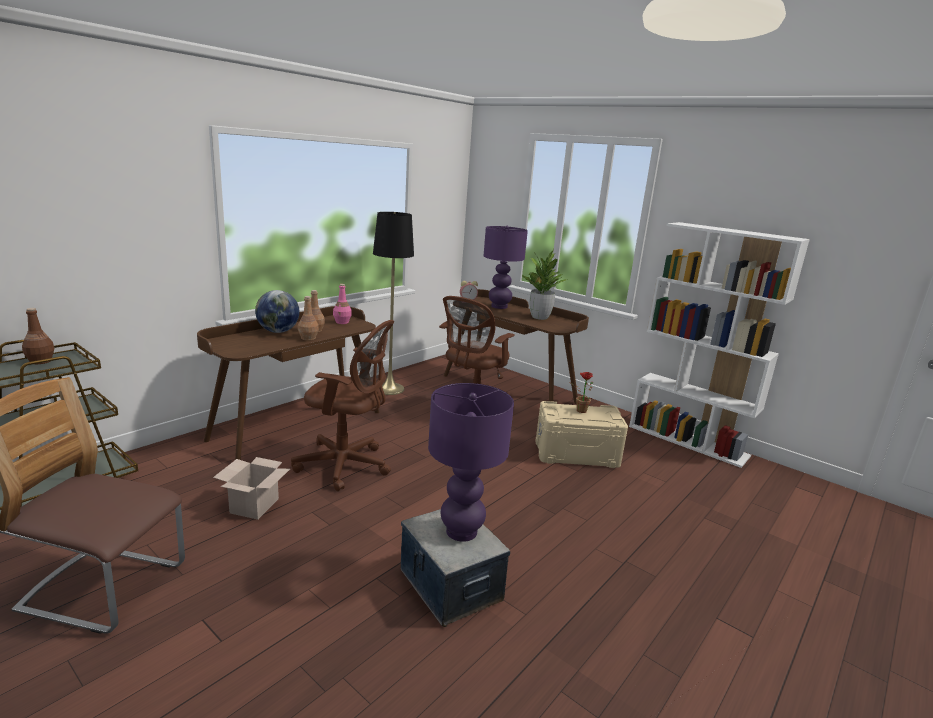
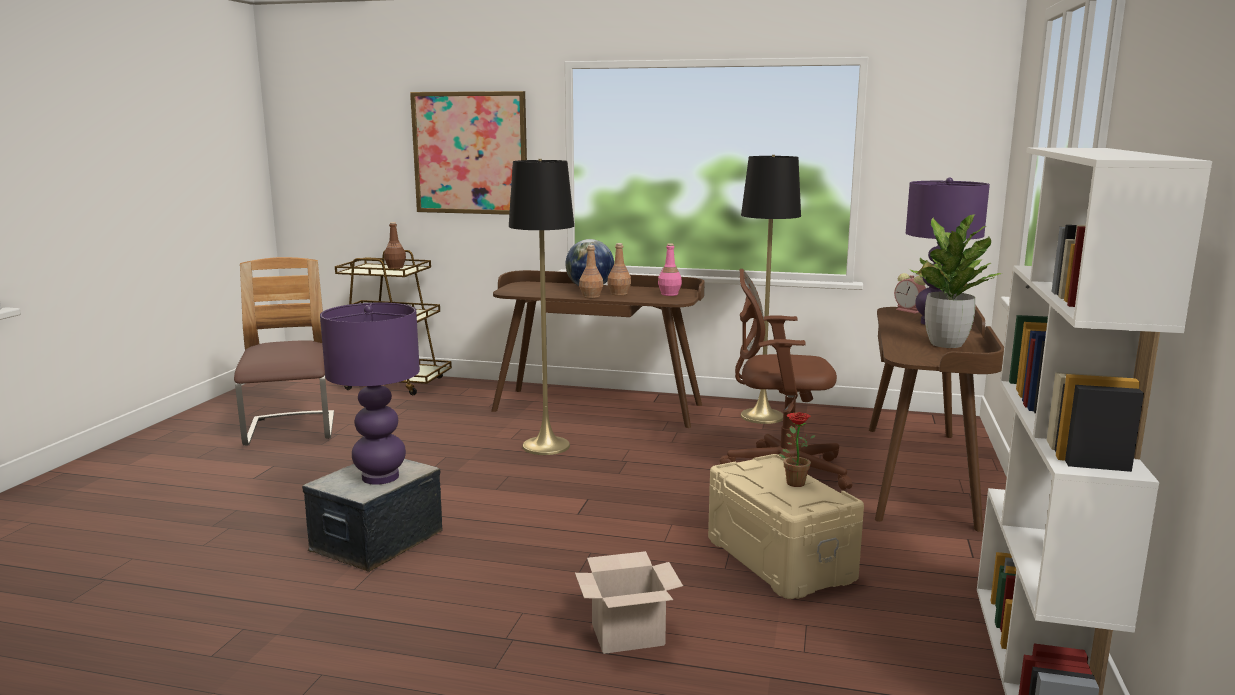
camera: 65 degrees right, 5 degrees down
cardboard box [213,457,290,520] -> cardboard box moved to [575,551,683,654]
brown office chair [291,320,394,491] -> black floor lamp [509,159,574,455]
none -> picture [410,91,527,215]

